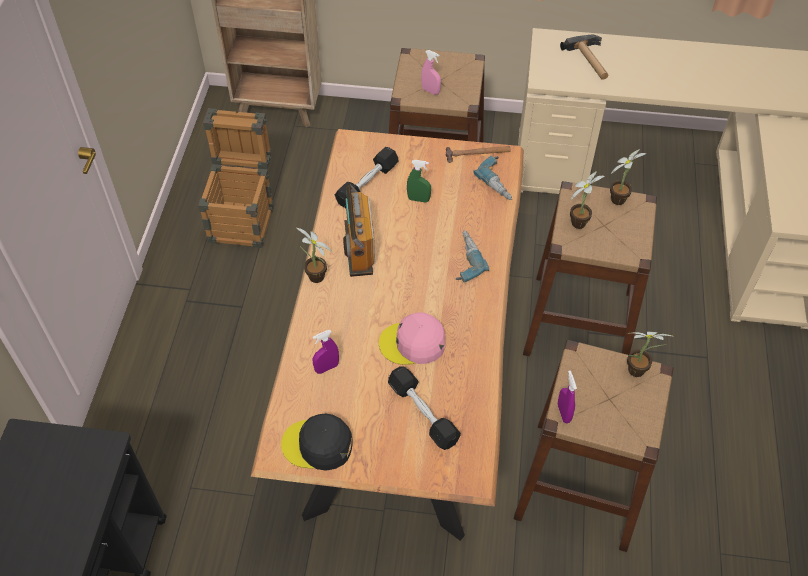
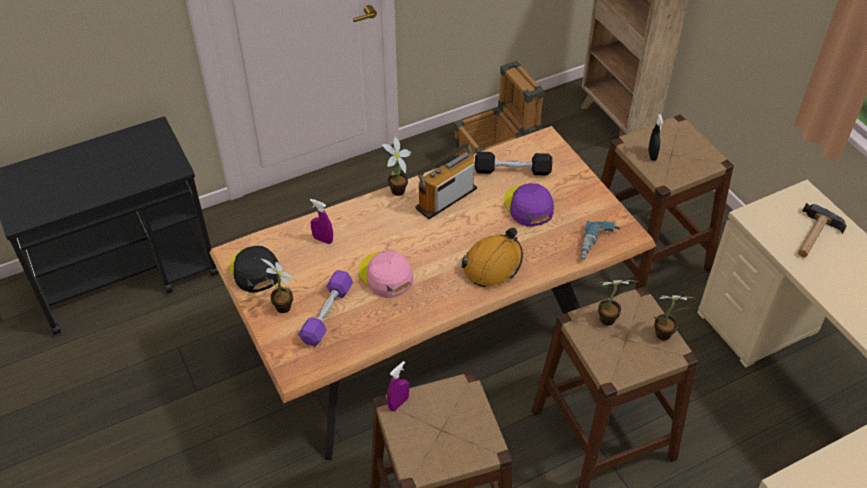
camera: 55 degrees right, 5 degrees down
black dumbbell [388,366,461,450] -> purple dumbbell [298,270,353,347]
green spray bottle [407,160,431,202] -> purple cap [504,183,554,227]
pink spray bottle [421,50,441,95] -> black spray bottle [648,114,663,161]
hammer [446,146,511,163] -> none
power drill [456,231,489,282] -> orange hard hat [462,228,523,287]
potted plant [627,332,675,377] -> potted plant moved to [260,258,297,313]

